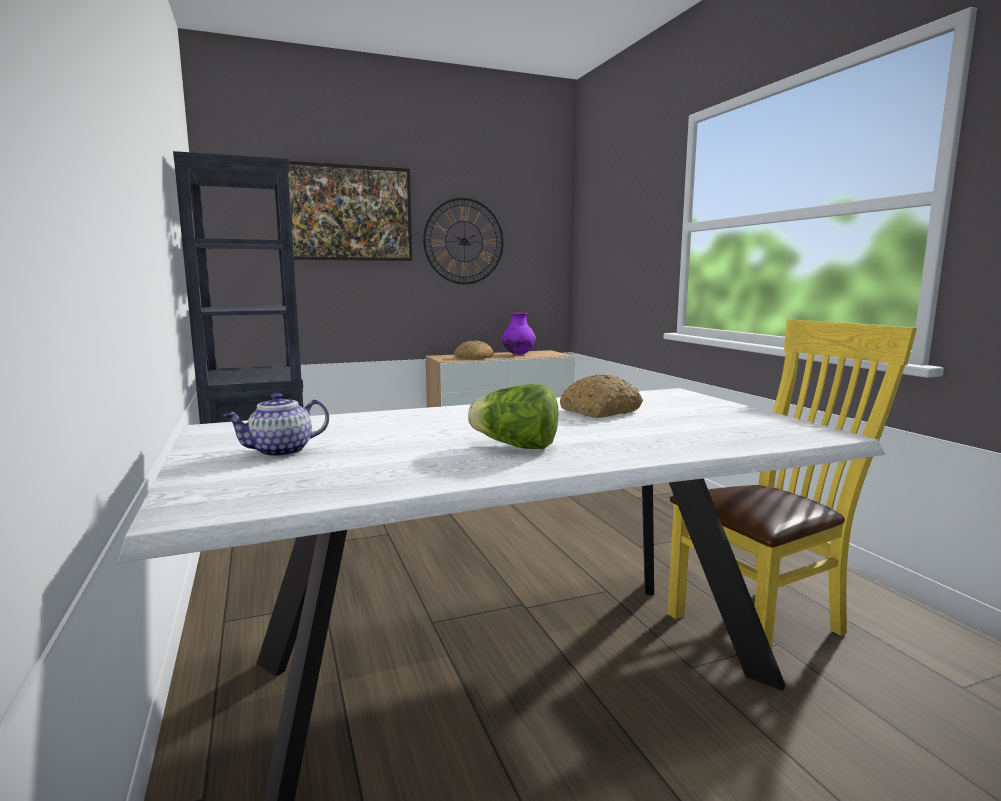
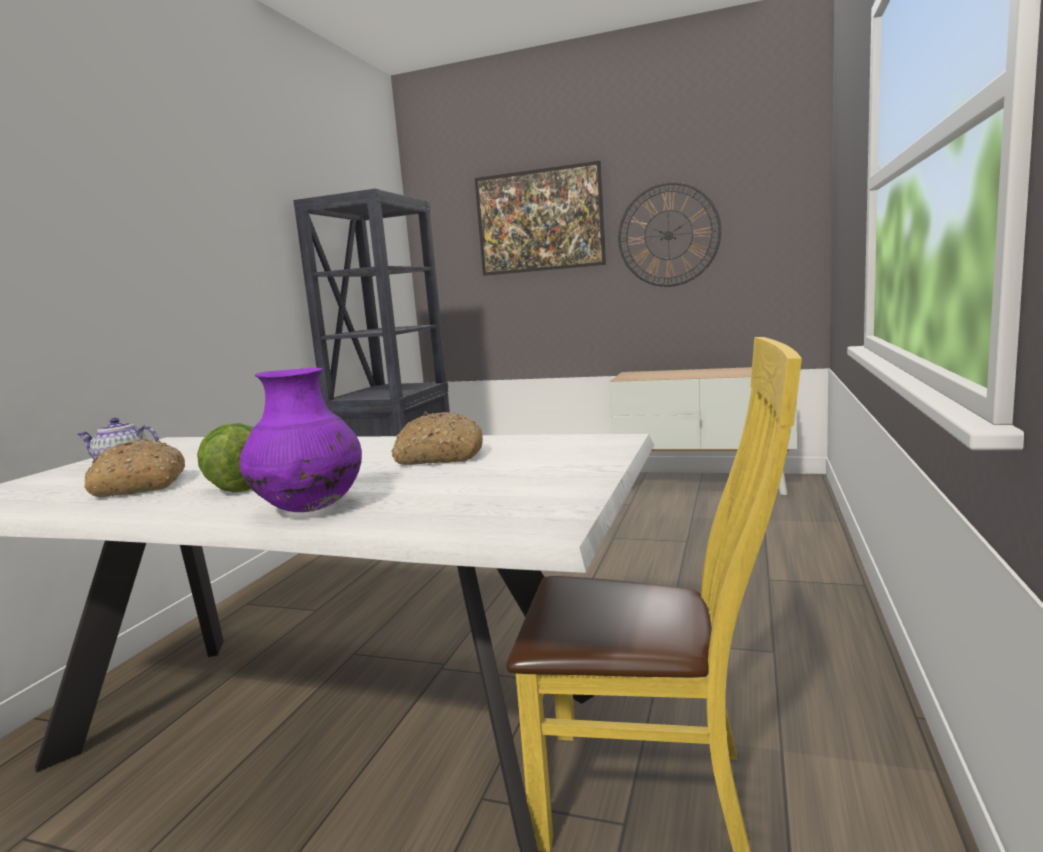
camera: 40 degrees right, 0 degrees up
bread [454,341,494,360] -> bread moved to [85,439,185,497]
purple vase [502,313,536,355] -> purple vase moved to [239,368,362,512]

